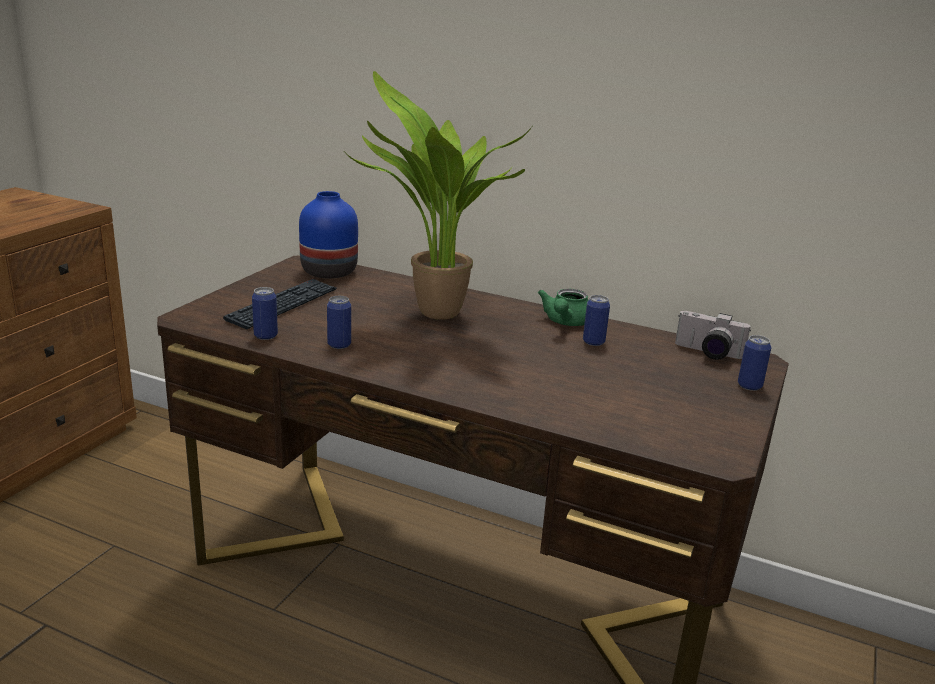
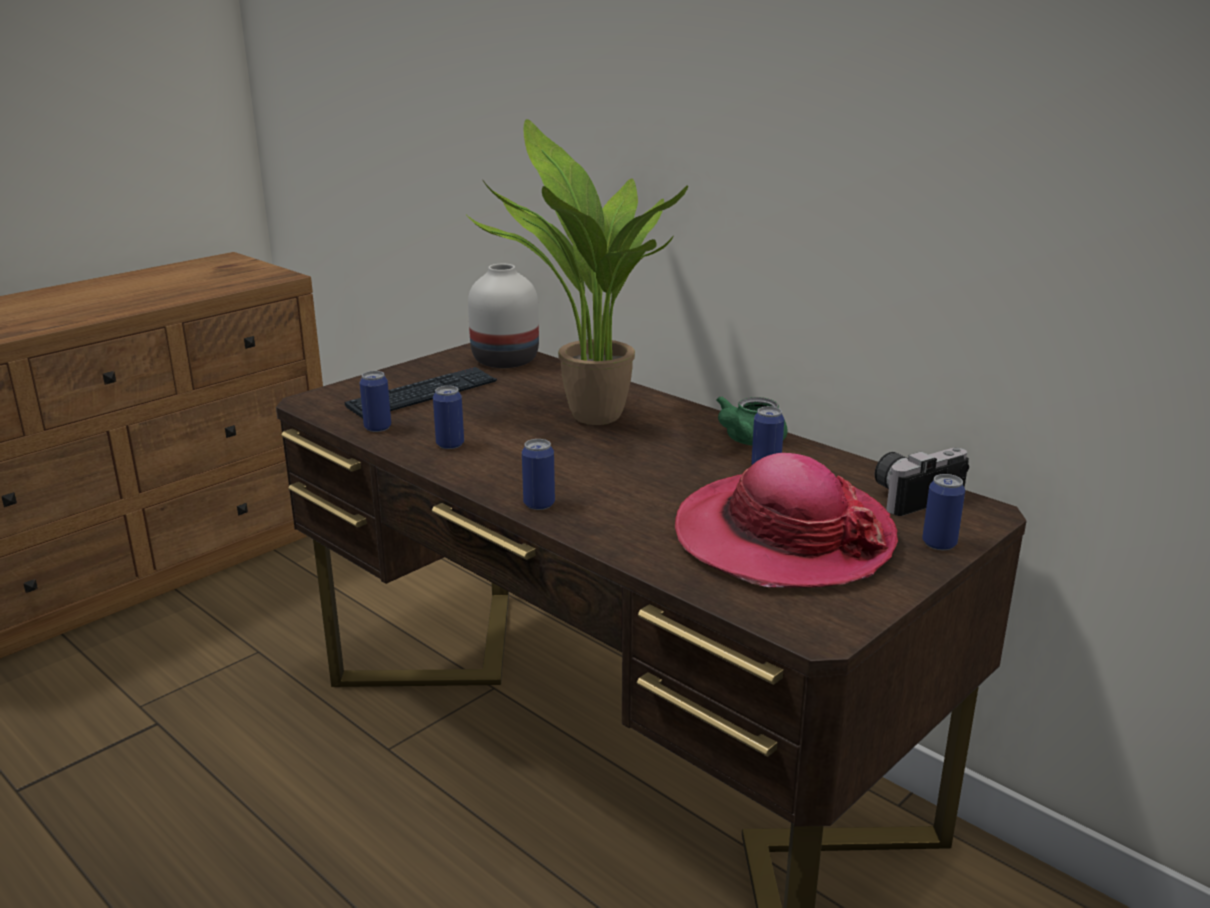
camera: 20 degrees right, 0 degrees up
blue vase [299,191,358,279] -> white vase [468,264,539,368]
camera [675,311,751,360] -> camera turned 105 degrees clockwise [875,448,969,516]
none -> can [522,439,555,510]
none -> hat [675,453,898,588]

